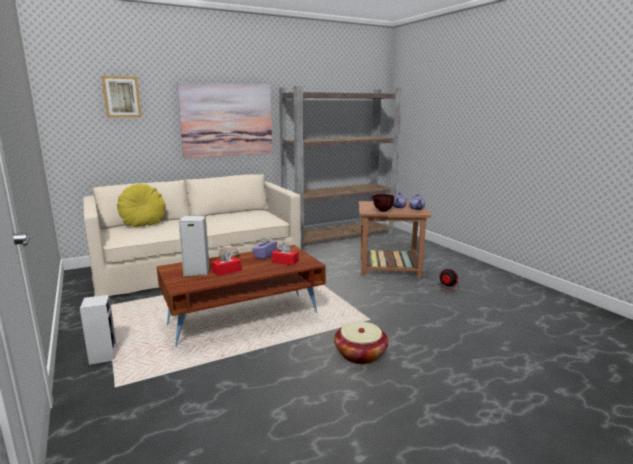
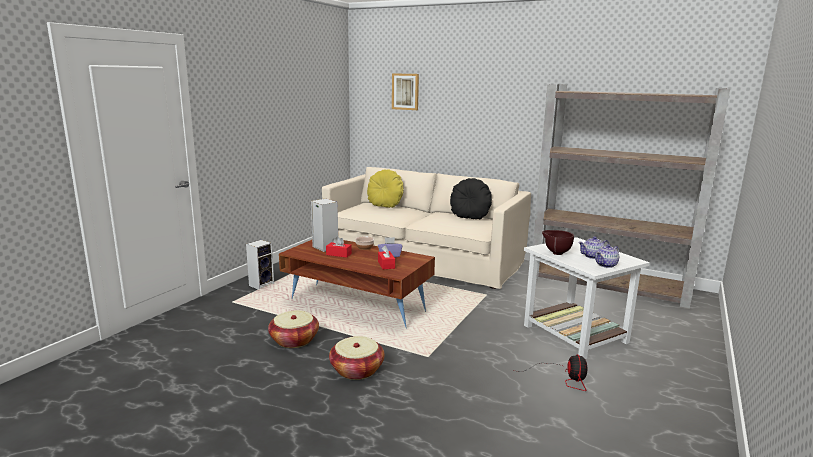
camera: 55 degrees right, 0 degrees up
picture [177,83,272,158] -> none
brown side table [359,201,431,277] -> white side table [524,237,650,359]
none -> basket [268,310,319,348]
none -> black pillow [450,178,492,219]

